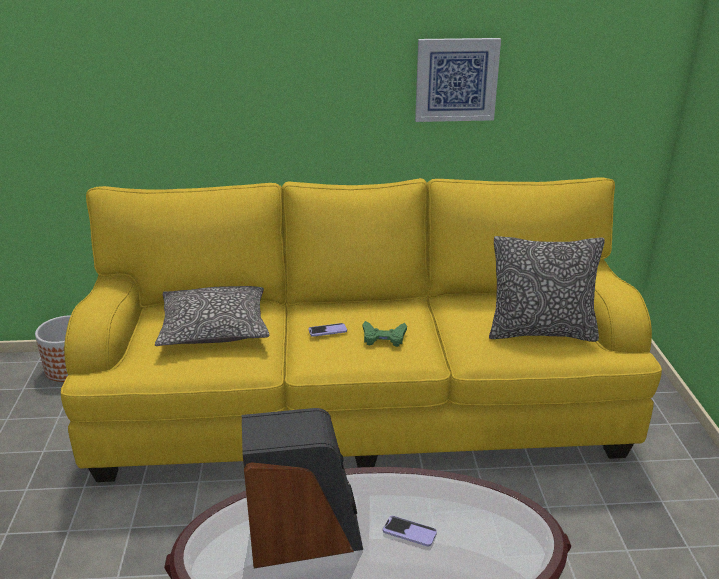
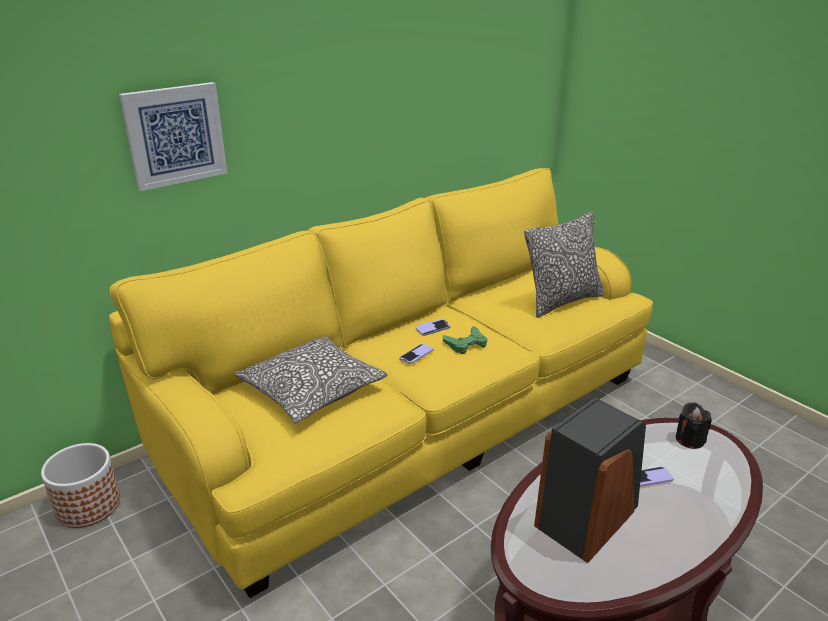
camera: 35 degrees left, 0 degrees up
picture [415,38,501,122] -> picture moved to [119,82,227,191]
none -> phone [416,319,451,336]
none -> black candle [676,402,712,449]

